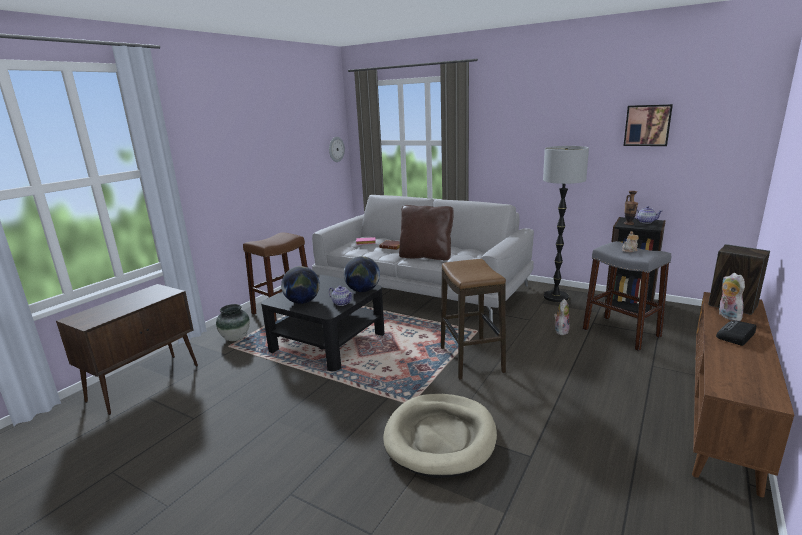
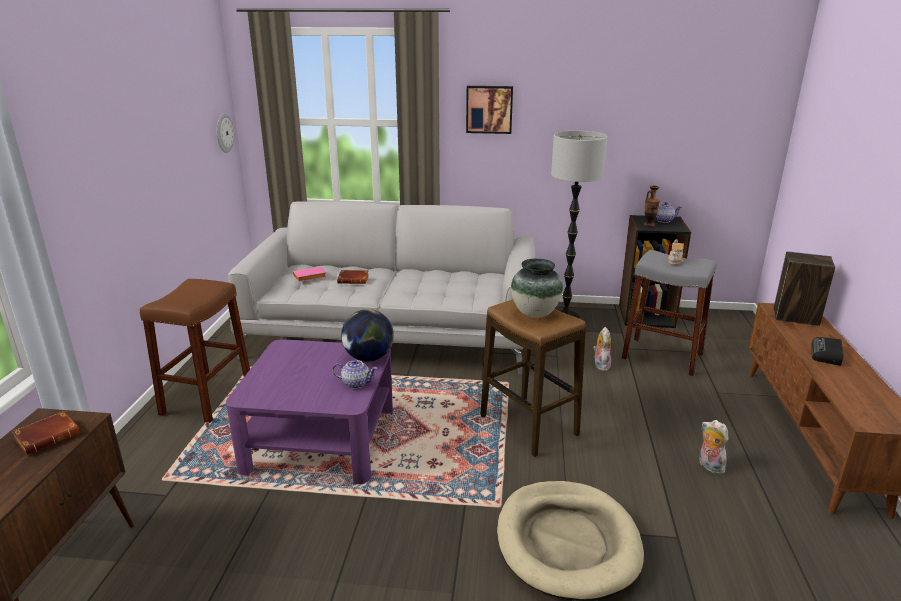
camera: 25 degrees left, 5 degrees up
vase [216,304,250,341] -> vase moved to [511,258,563,318]
black coffee table [261,275,385,371] -> purple coffee table [226,339,393,484]
globe [281,266,320,304] -> none
brown pillow [399,205,454,260] -> none
picture [623,104,673,146] -> picture moved to [466,86,513,134]
plush toy [719,273,745,321] -> plush toy moved to [699,420,729,474]
none -> brown book [12,411,80,455]

